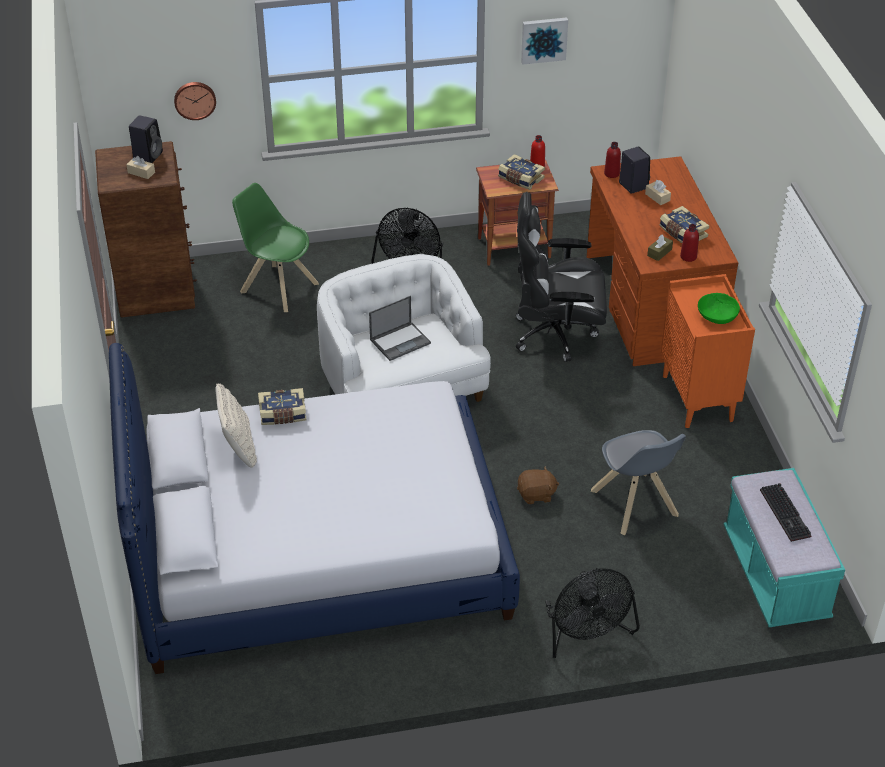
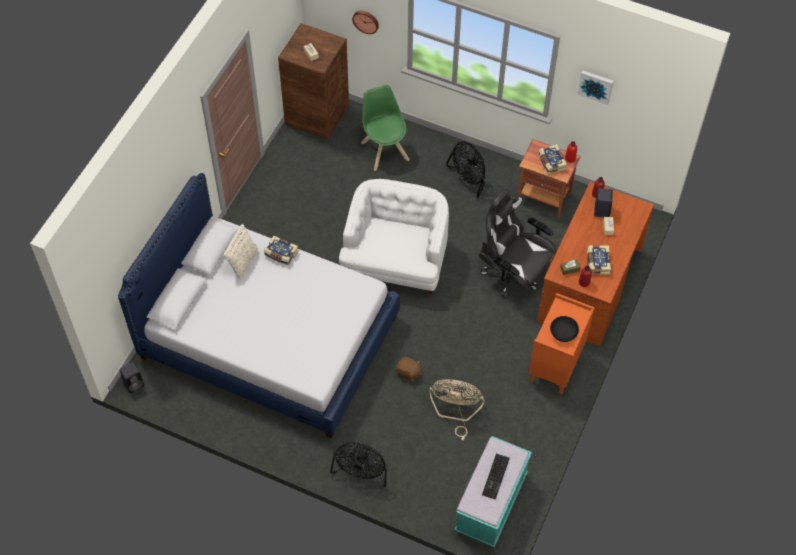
camera: 35 degrees right, 15 degrees up
black speaker [129,115,163,163] -> black speaker moved to [119,362,144,393]
laptop [369,296,431,361] -> none
grey chair [591,430,686,535] -> beige fan [429,379,485,441]
green bowl [698,293,740,324] -> black bowl [550,316,579,342]

